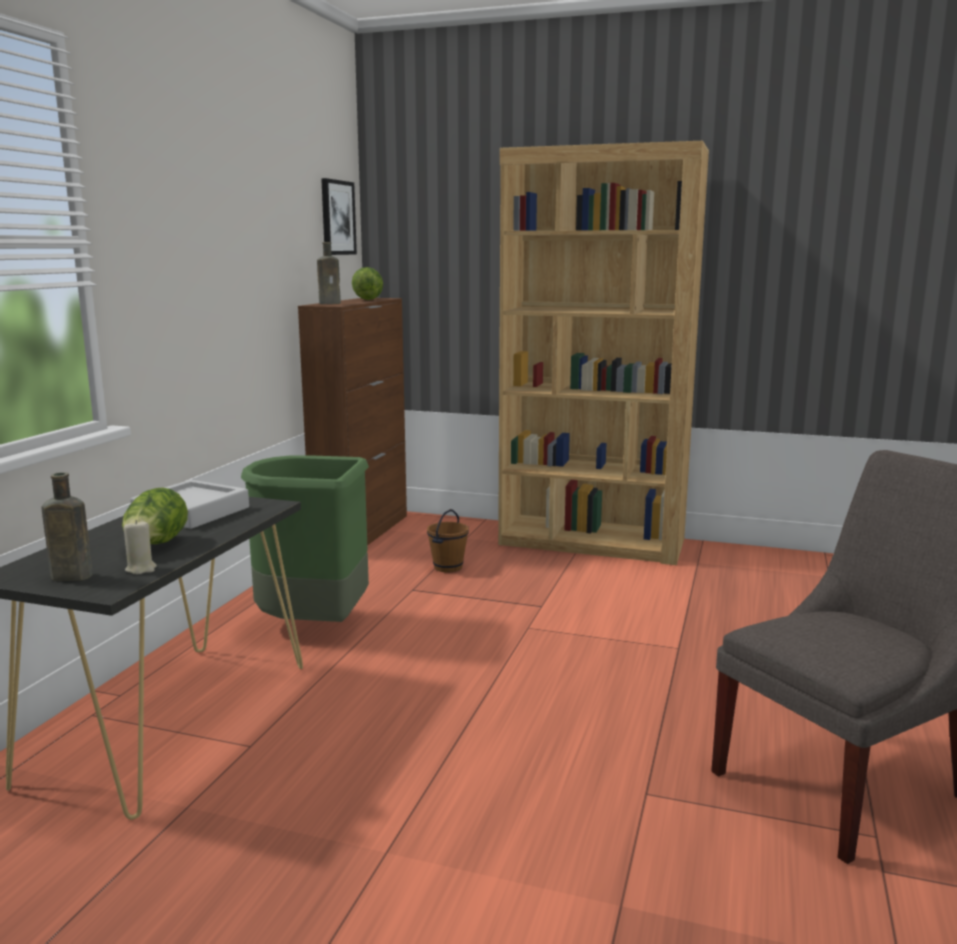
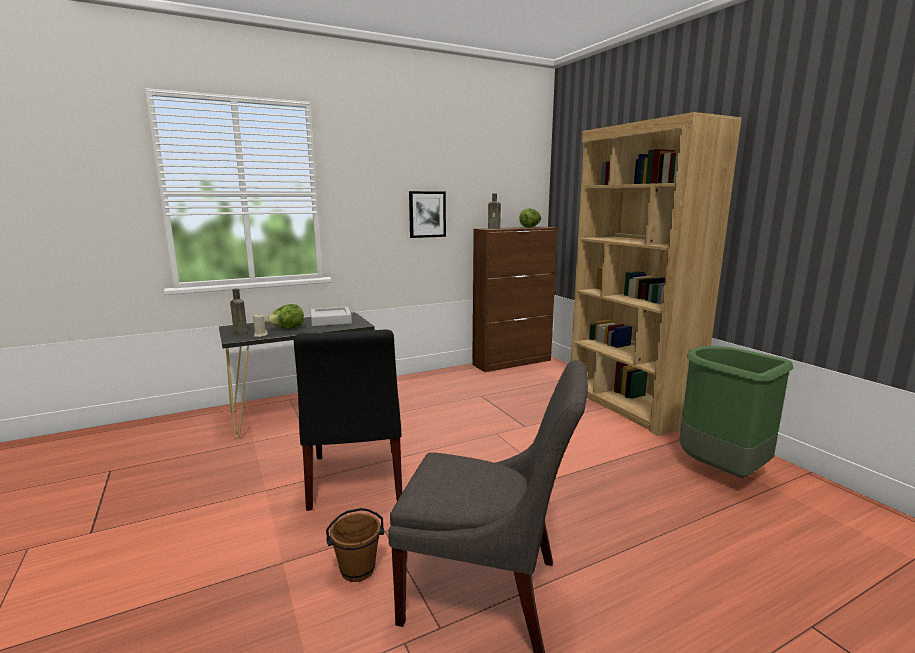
camera: 45 degrees right, 0 degrees up
green trash can [241,455,369,622] -> green trash can moved to [679,346,794,479]
picture [321,178,357,255] -> picture moved to [409,191,446,238]
brown bucket [427,509,469,572] -> brown bucket moved to [326,508,384,582]
none -> black chair [293,329,402,511]

